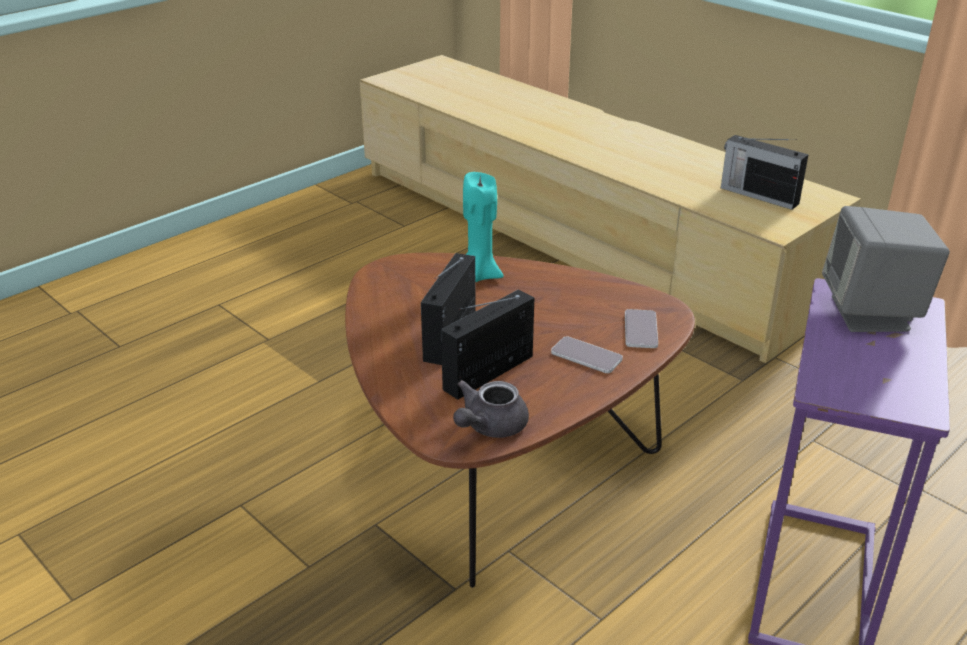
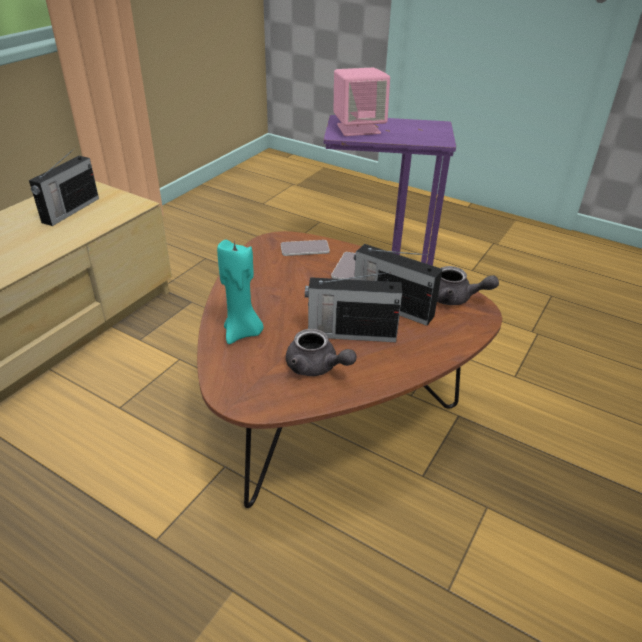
camera: 105 degrees left, 5 degrees up
grey speaker [822,206,950,332] -> pink speaker [334,68,390,136]
none -> grey teapot [286,329,357,376]

